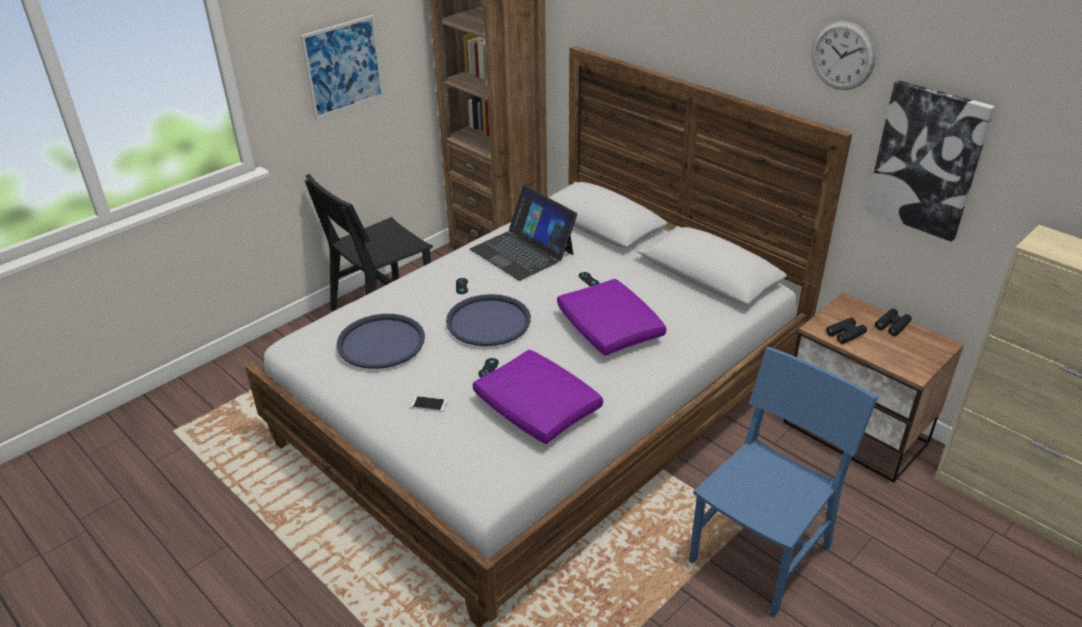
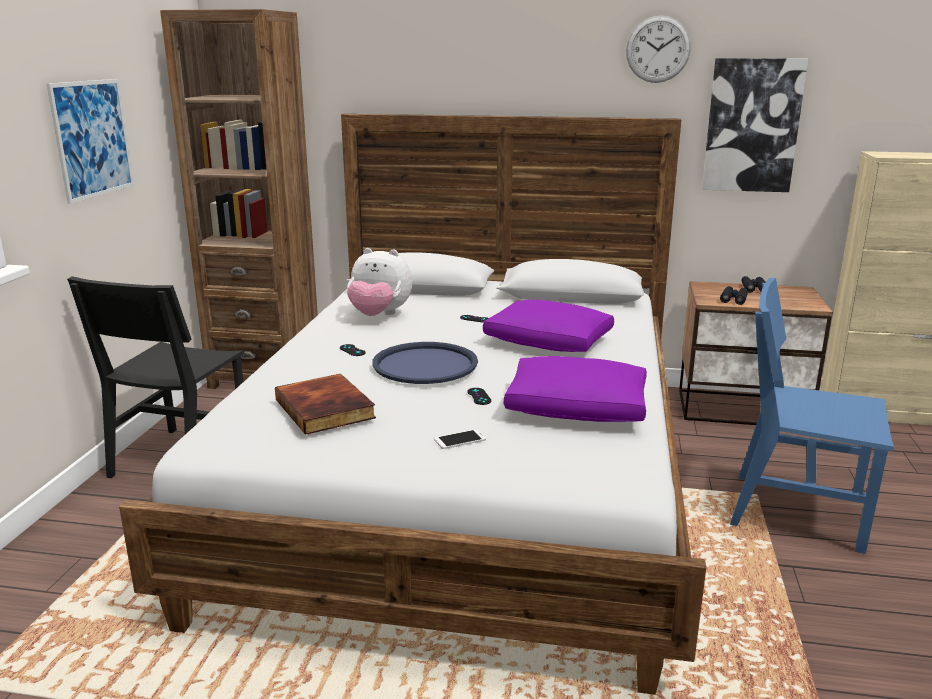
camera: 35 degrees left, 15 degrees down
blue tray [337,314,425,369] -> book [275,374,376,435]
laptop [470,186,577,281] -> plush toy [347,248,412,316]
blue chair [689,347,878,617] -> blue chair turned 75 degrees counterclockwise [730,278,894,554]

